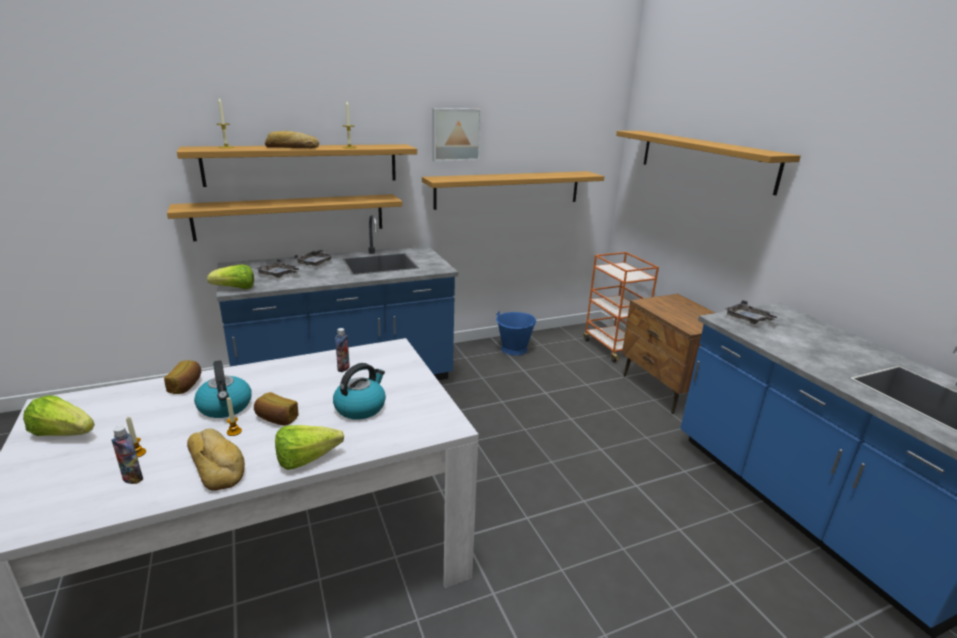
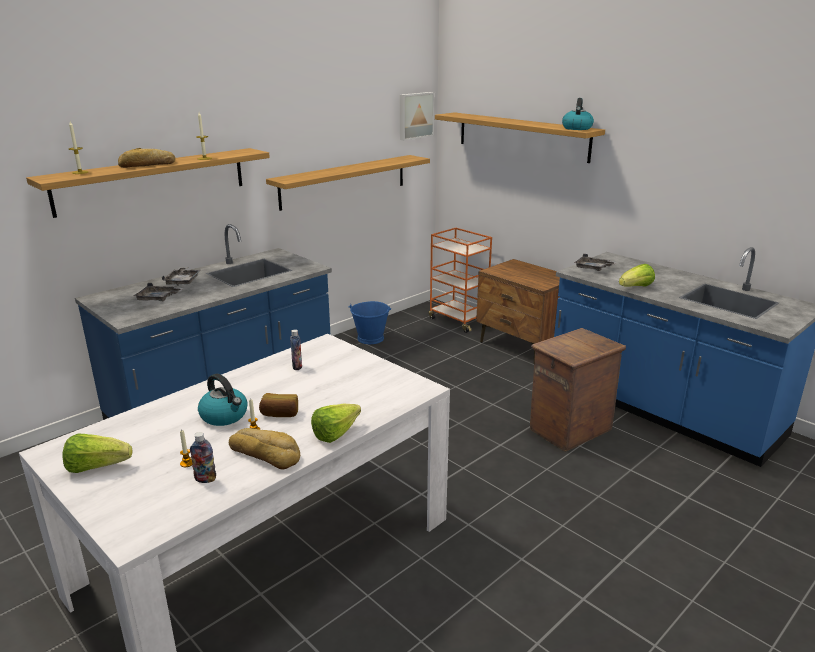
camera: 20 degrees left, 0 degrees up
bread [164,360,201,394] -> none
shelf [167,194,402,241] -> none
lettuce [207,264,254,289] -> lettuce moved to [619,264,655,287]
kettle [333,363,386,420] -> kettle moved to [562,98,594,130]
picture [432,108,482,162] -> picture moved to [400,92,435,141]
none -> crate [530,328,626,451]

